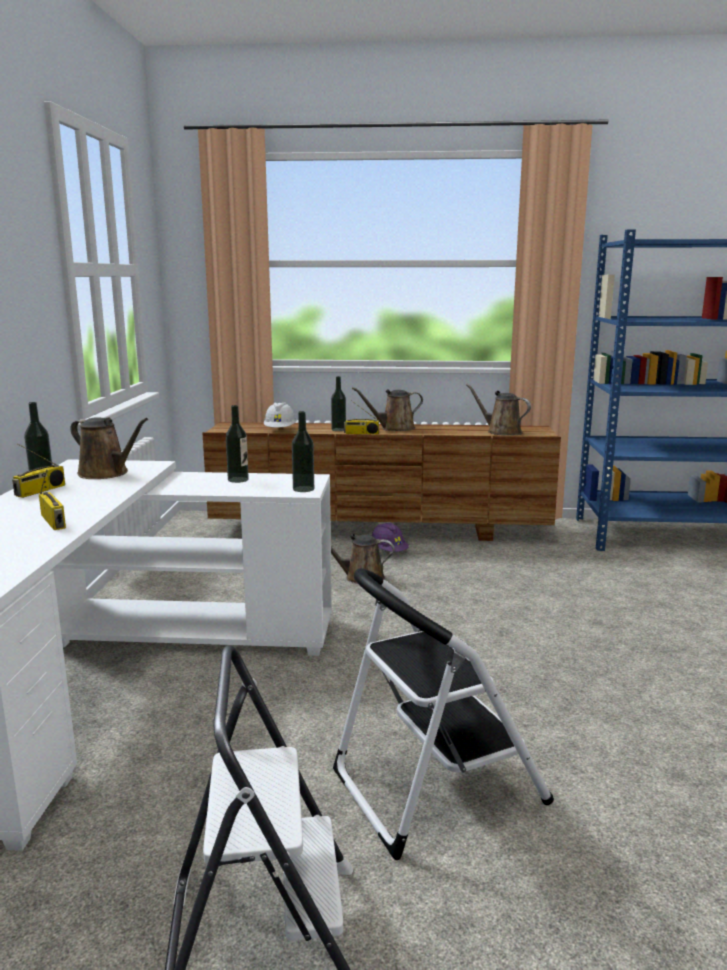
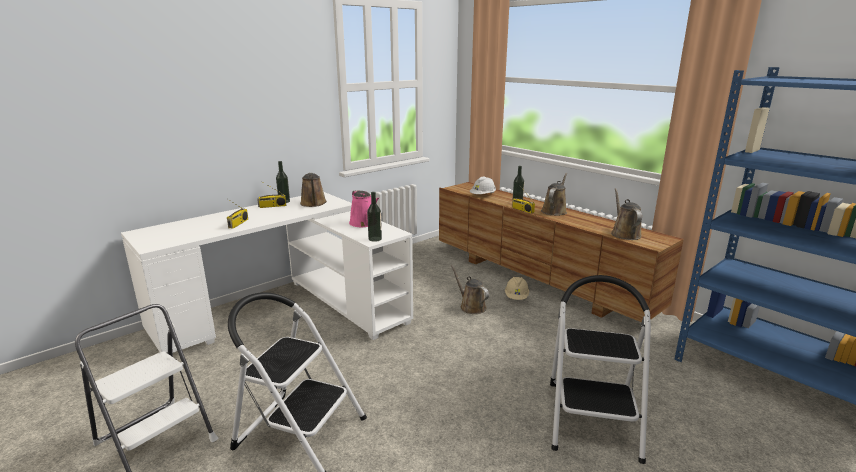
camera: 45 degrees right, 5 degrees up
bottle [226,405,249,483] -> pink watering can [349,190,379,227]
brown watering can [352,387,423,431] -> brown watering can turned 90 degrees clockwise [541,173,567,216]
purple hard hat [372,522,409,552] -> beige hard hat [505,277,529,300]
none -> step ladder [550,275,651,464]

